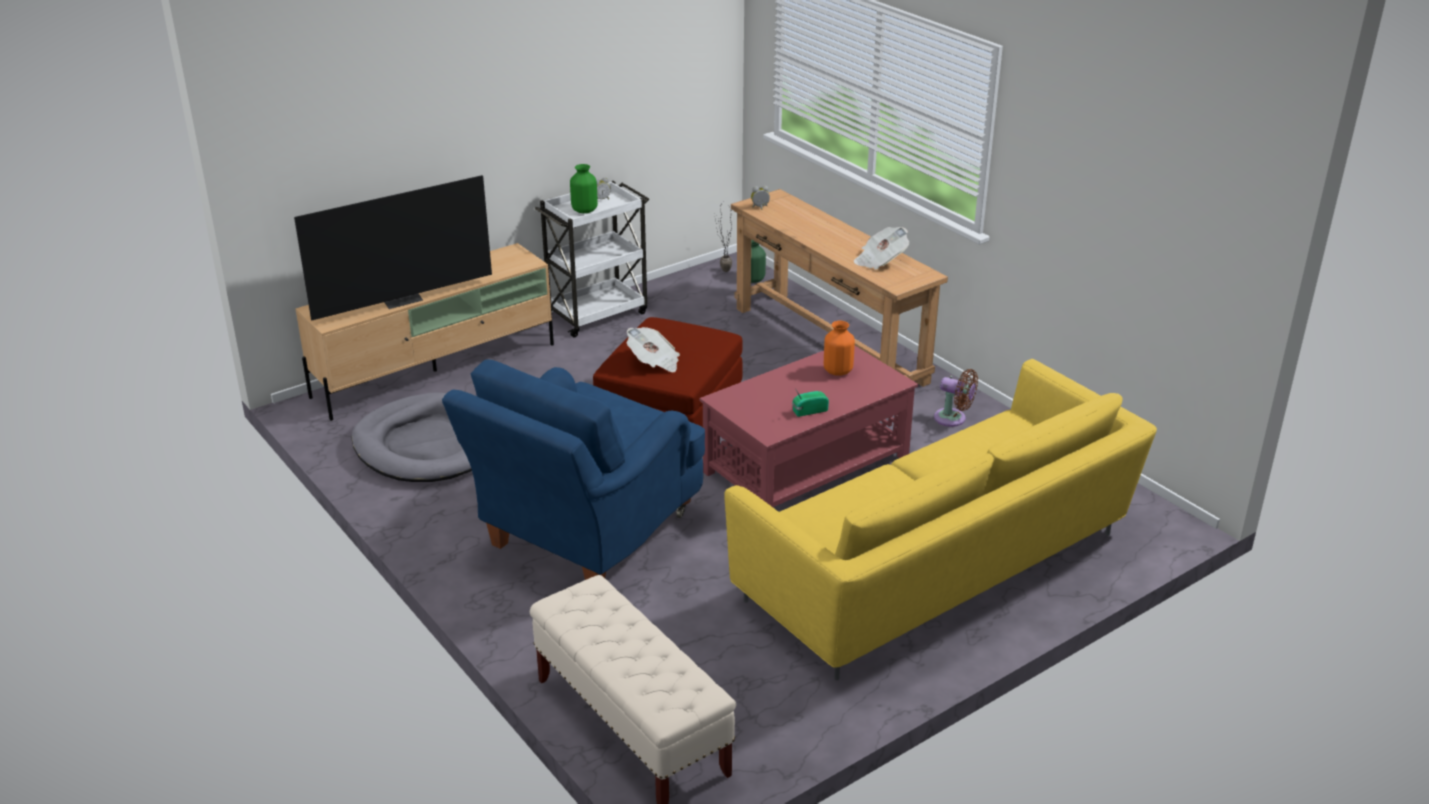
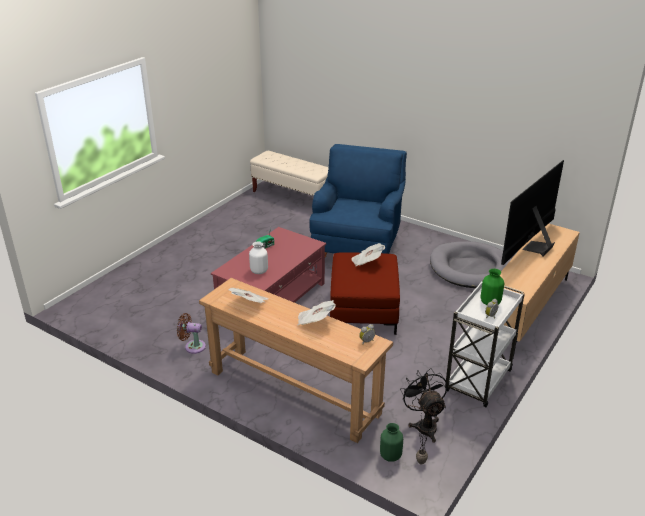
camera: 160 degrees right, 0 degrees up
yellow sofa [724,359,1157,680] -> none
orange vase [824,321,855,376] -> white vase [249,242,268,274]
none -> newspaper [298,300,336,325]
none -> black fan [400,368,447,443]

